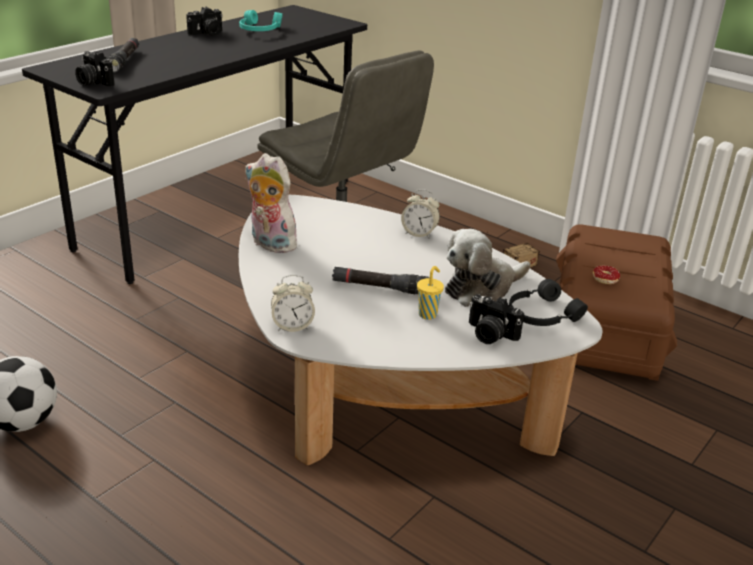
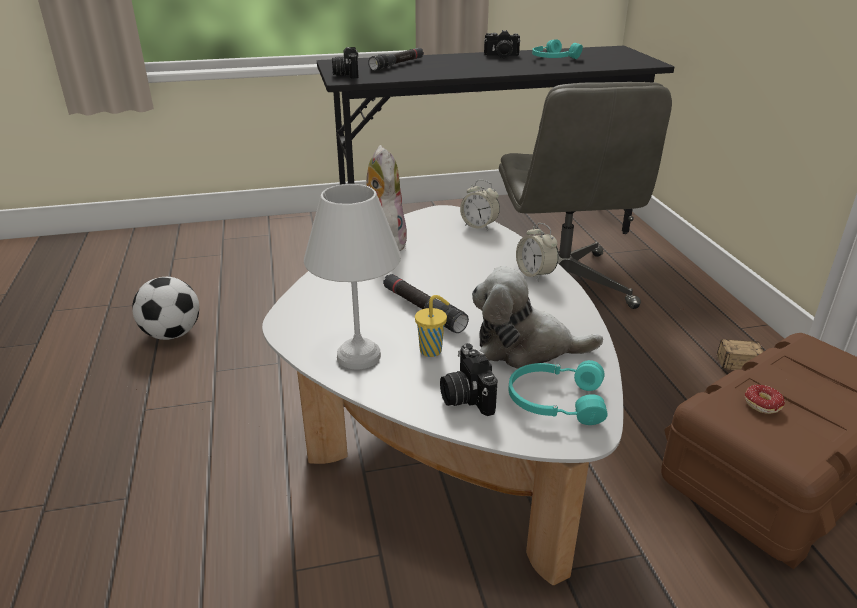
camera: 40 degrees right, 0 degrees up
alarm clock [271,275,315,332] -> alarm clock moved to [460,180,500,230]
black headphones [509,279,588,326] -> turquoise headphones [508,360,608,425]
none -> white table lamp [304,184,401,369]

